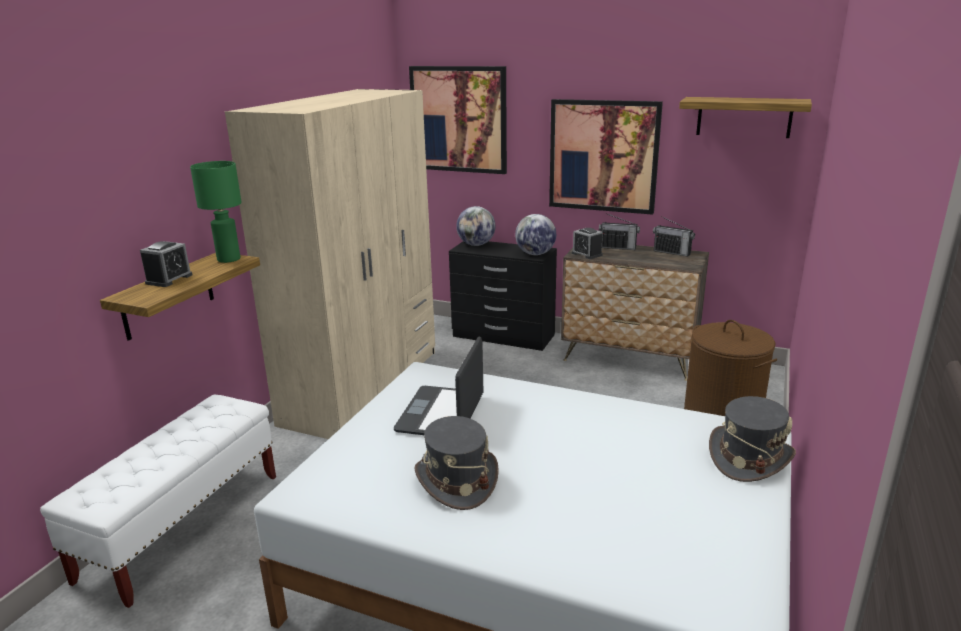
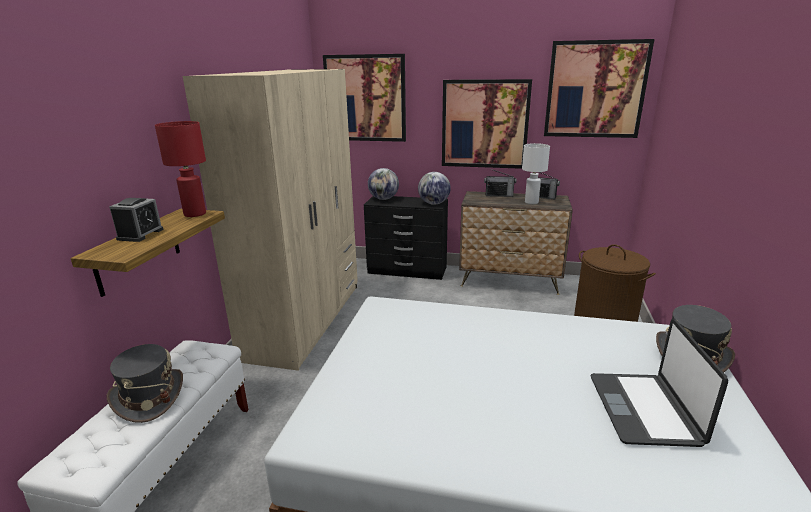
camera: 10 degrees left, 0 degrees up
green table lamp [190,161,242,263] -> red table lamp [155,121,206,217]
laptop [394,337,484,435] -> laptop moved to [591,319,728,447]
grey hat [414,416,499,510] -> grey hat moved to [106,344,183,423]
alarm clock [572,228,603,259] -> none
shelf [679,97,812,138] -> picture [544,39,655,138]
none -> white table lamp [522,143,550,204]

